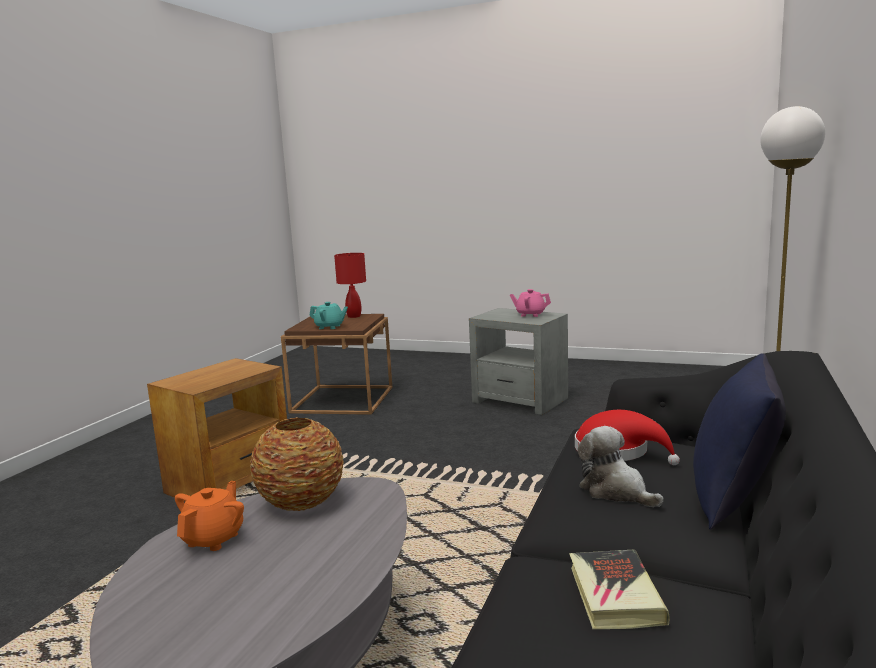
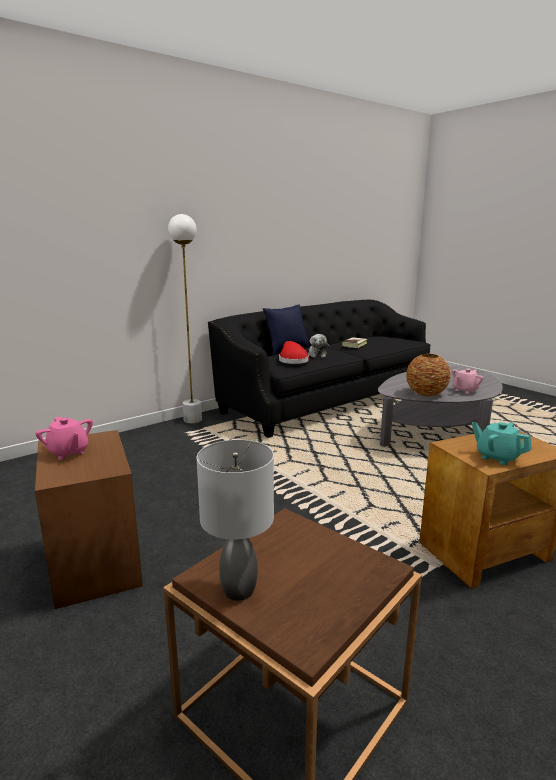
camera: 150 degrees left, 5 degrees up
orange teapot [175,481,244,551] -> pink teapot [452,369,484,394]
turquoise teapot [309,302,348,329] -> turquoise teapot moved to [471,422,532,465]
red table lamp [334,253,366,318] -> grey table lamp [197,440,274,601]
grey side table [469,308,568,415] -> brown side table [35,430,143,609]

